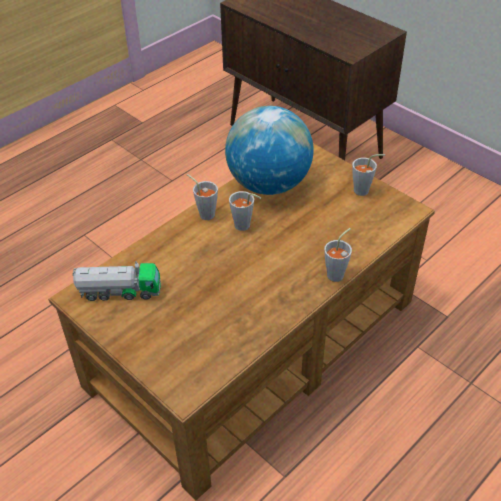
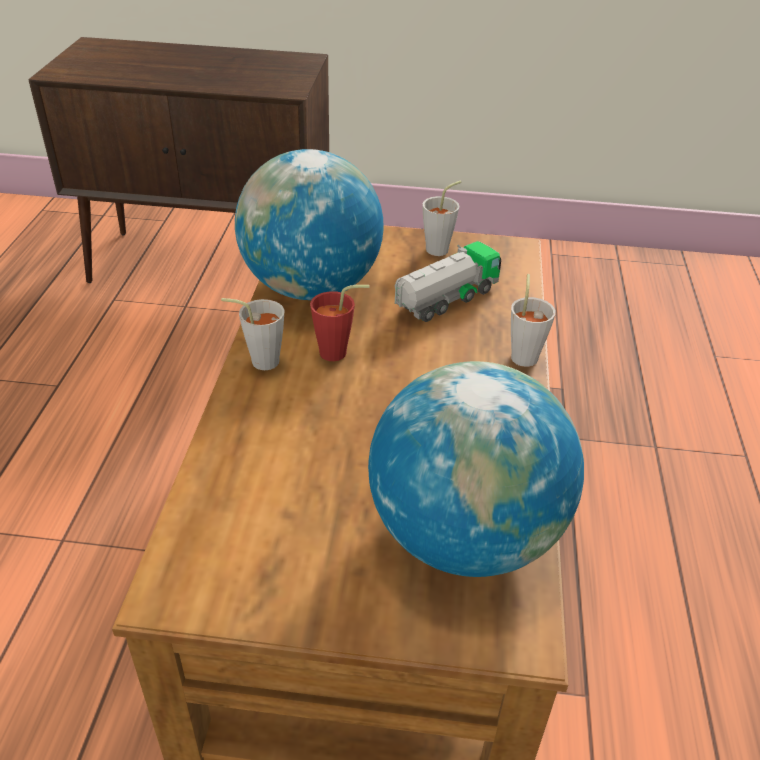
camera: 40 degrees left, 5 degrees down
toy truck [73,261,161,301] -> toy truck moved to [395,241,501,322]
grey cup [229,191,261,231] -> red cup [310,285,369,361]
none -> globe [368,361,584,577]

